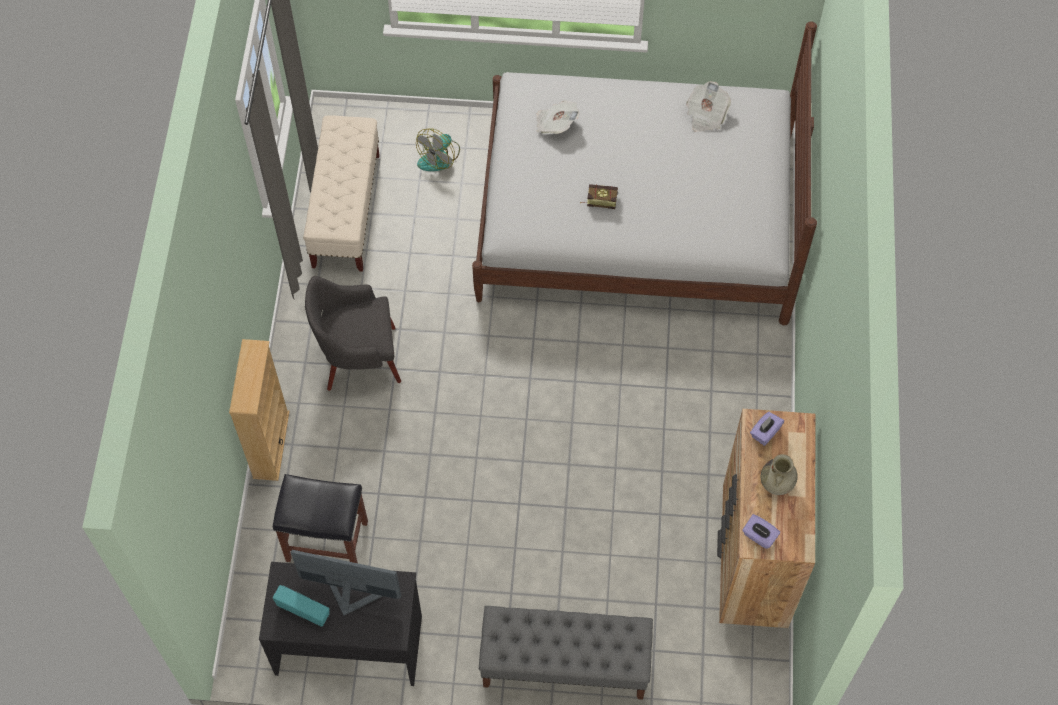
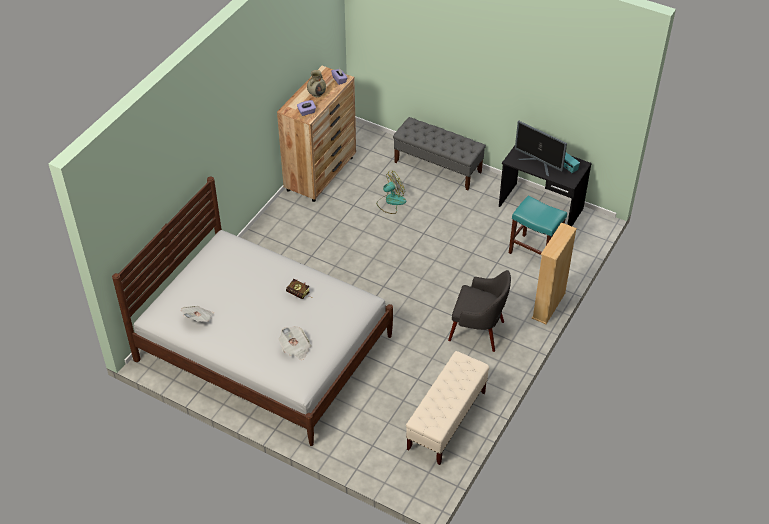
camera: 155 degrees left, 15 degrees down
black stool [273,474,368,563] -> turquoise stool [509,195,567,255]
fan [416,128,460,171] -> fan moved to [377,171,406,214]

